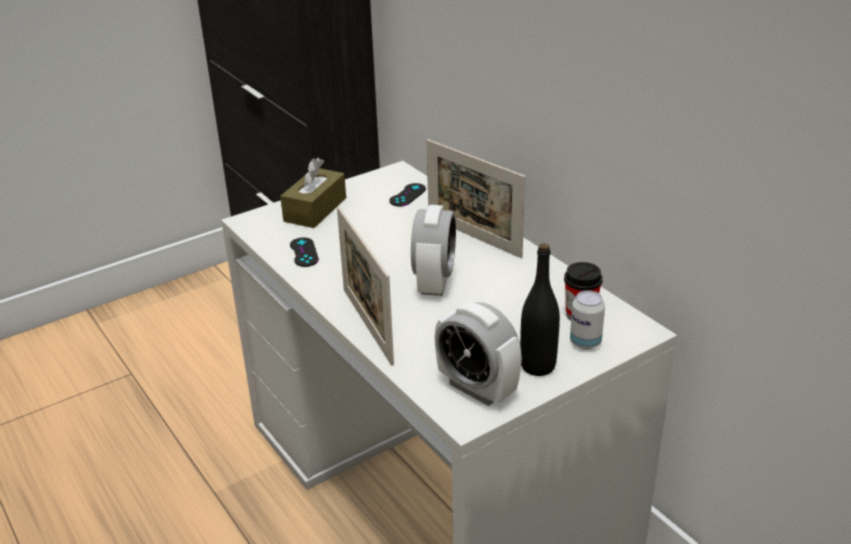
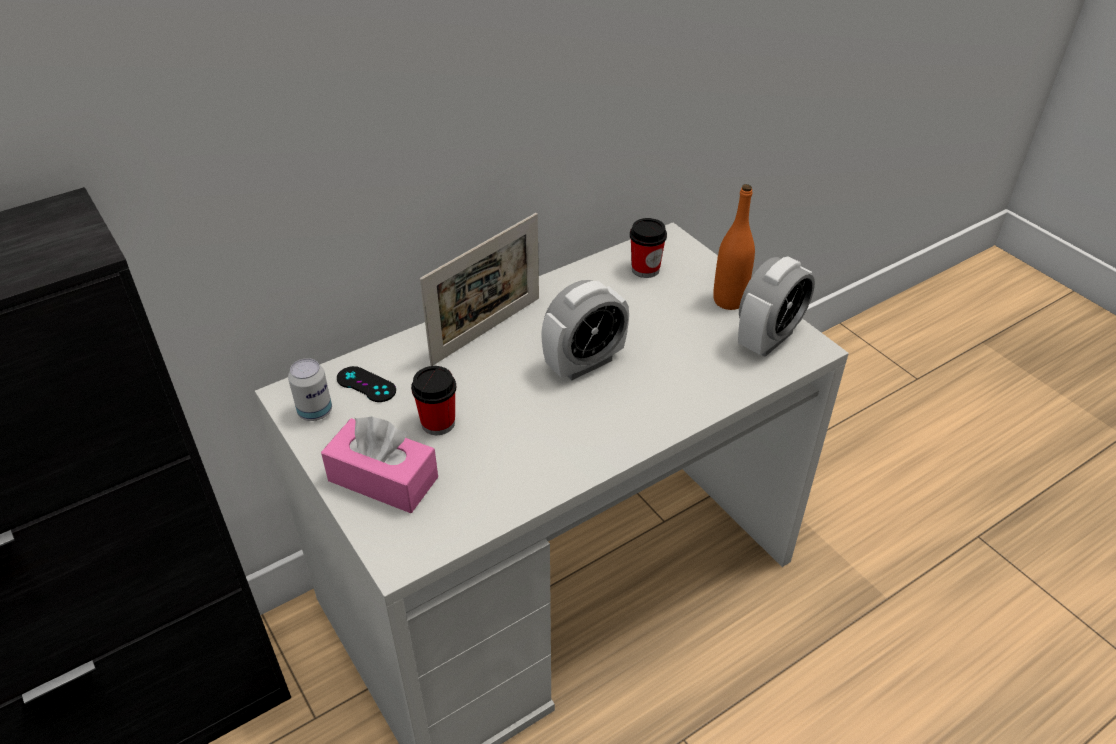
camera: 90 degrees left, 10 degrees up
brown tissue box [280,158,346,228] -> pink tissue box [321,416,438,513]
black game controller [290,237,319,267] -> none
picture frame [337,206,394,366] -> none
alarm clock [411,205,456,296] -> alarm clock turned 135 degrees clockwise [541,280,629,380]
black bottle [520,243,560,376] -> orange bottle [713,184,755,310]
can [570,290,605,349] -> can moved to [288,358,332,421]
none -> cup [411,366,456,435]

